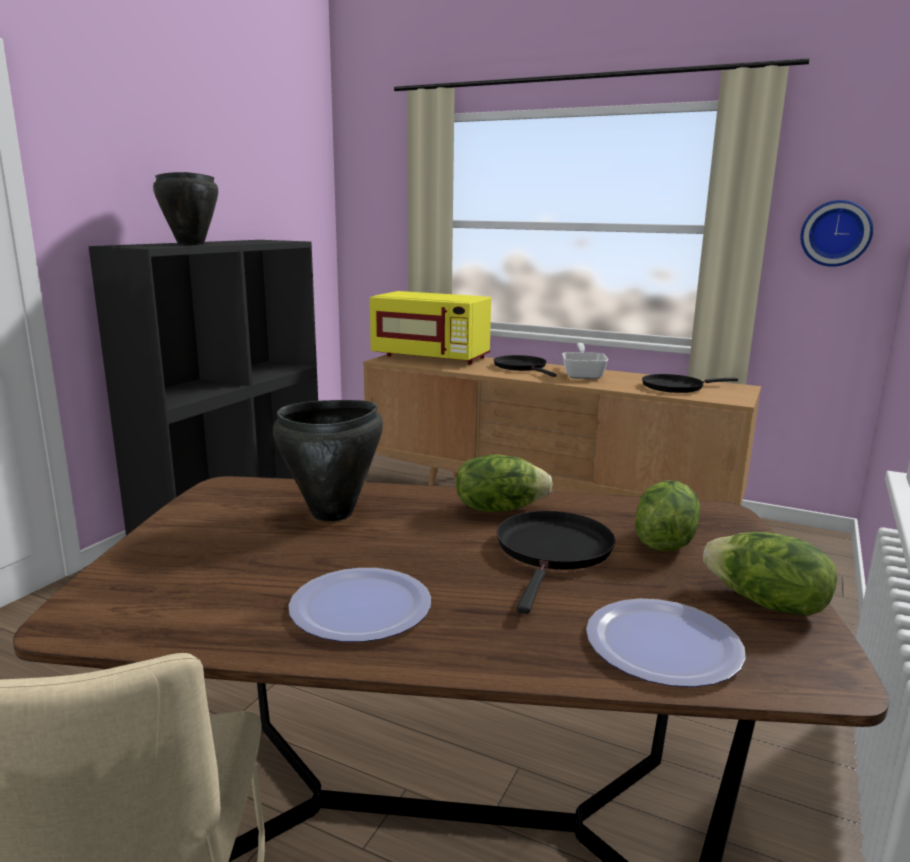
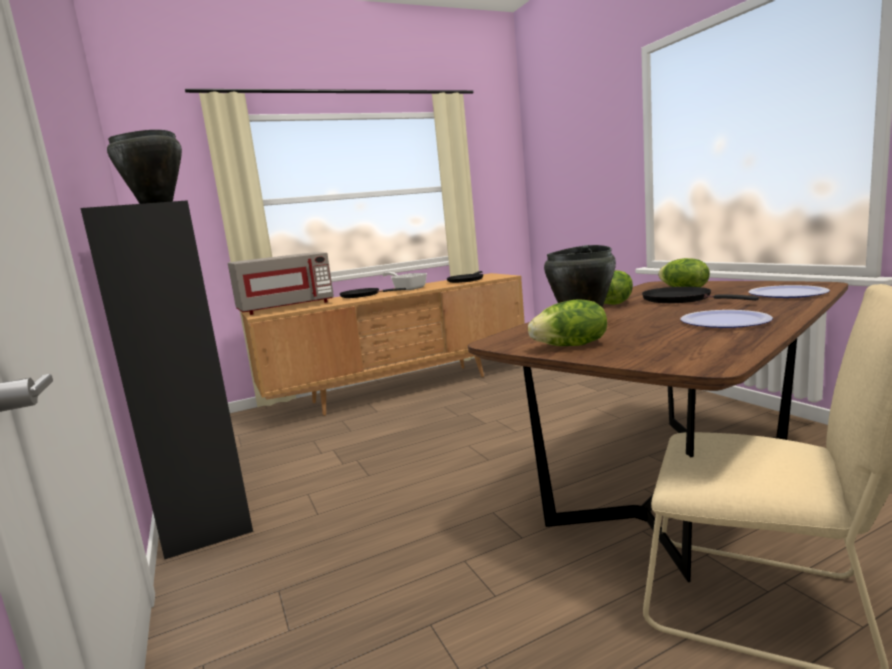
camera: 50 degrees left, 5 degrees down
yellow microwave [370,291,491,364] -> grey microwave [228,252,334,315]
lettuce [703,532,837,616] -> lettuce moved to [528,299,607,346]
wall clock [800,200,873,267] -> none

